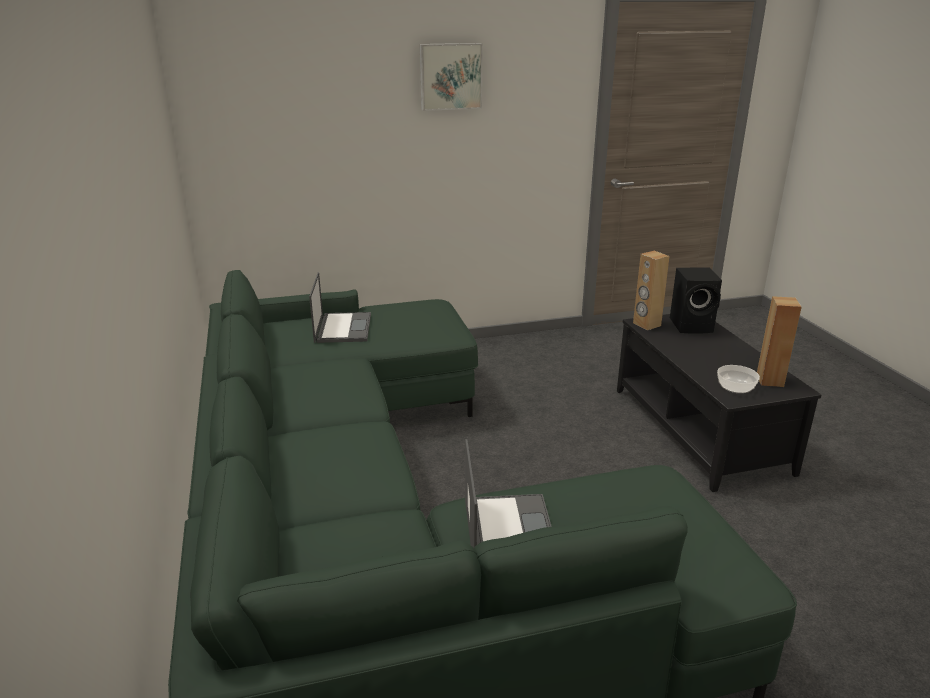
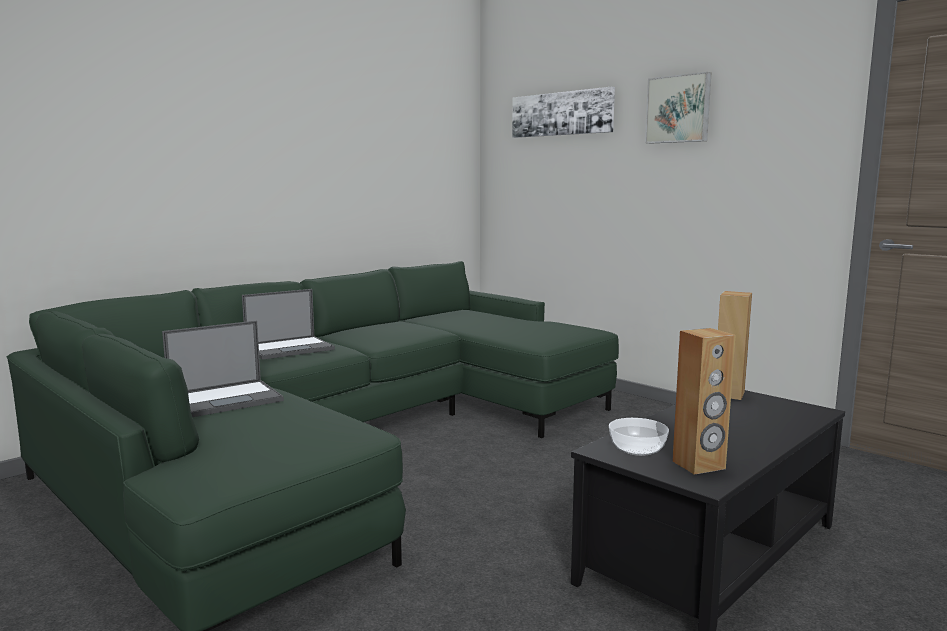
camera: 60 degrees right, 15 degrees down
laptop [309,272,371,343] -> laptop moved to [242,289,335,360]
black speaker [670,267,722,334] -> none
none -> picture [512,87,615,138]

